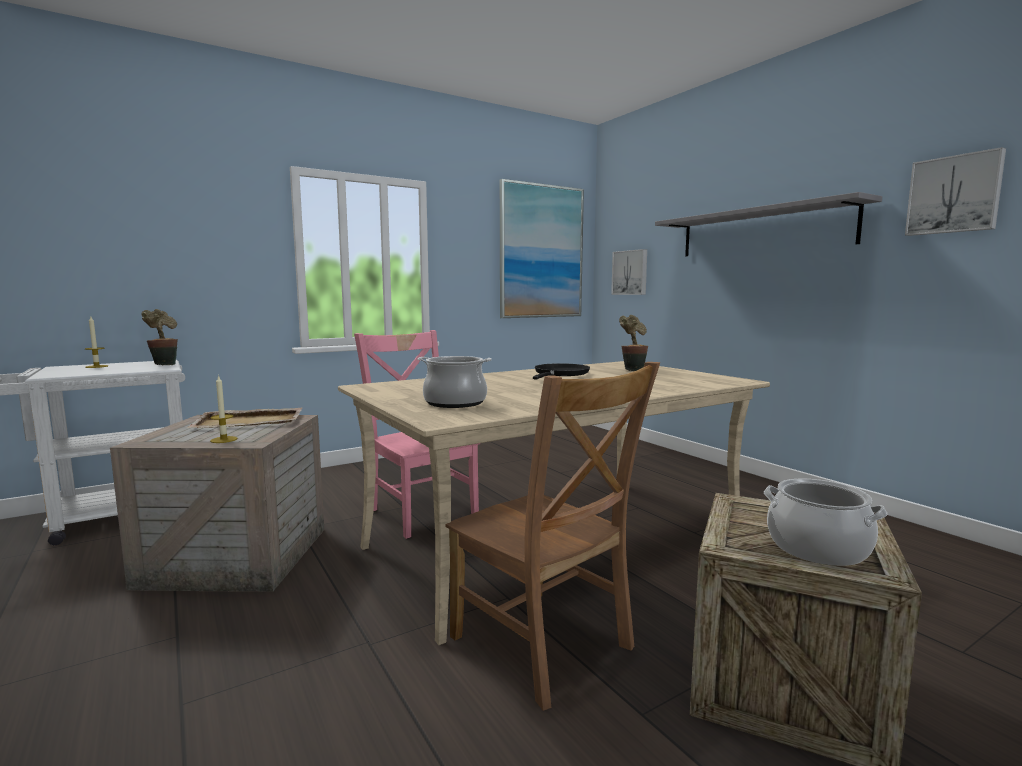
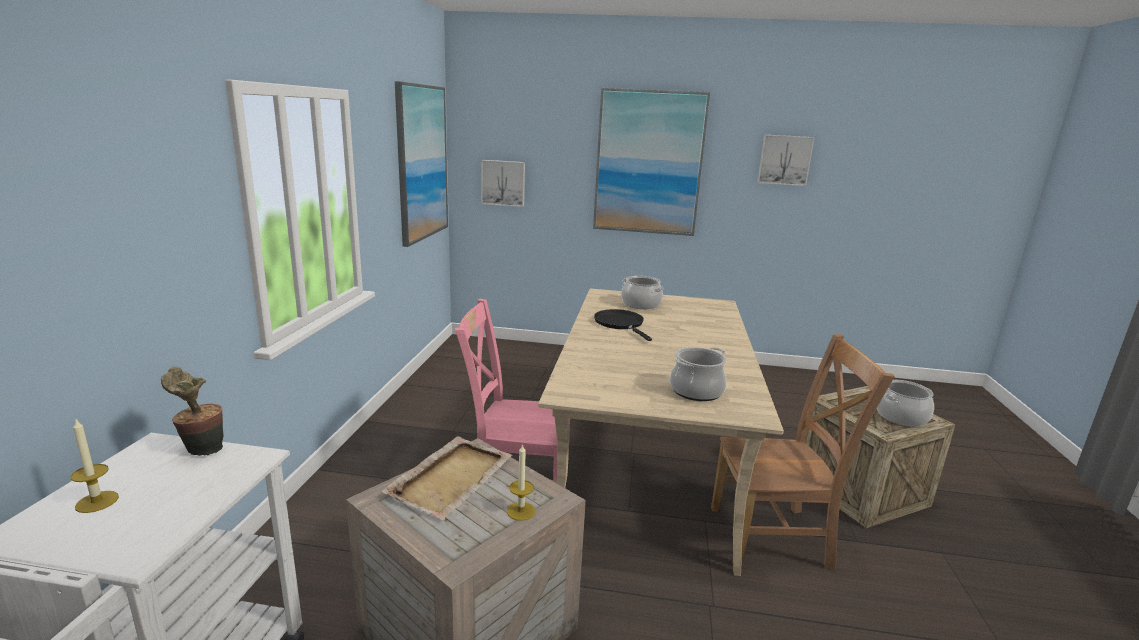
camera: 50 degrees left, 10 degrees up
potted plant [619,315,648,371] -> cooking pot [621,276,664,309]
grey shelf [655,192,882,256] -> picture [593,88,710,236]

